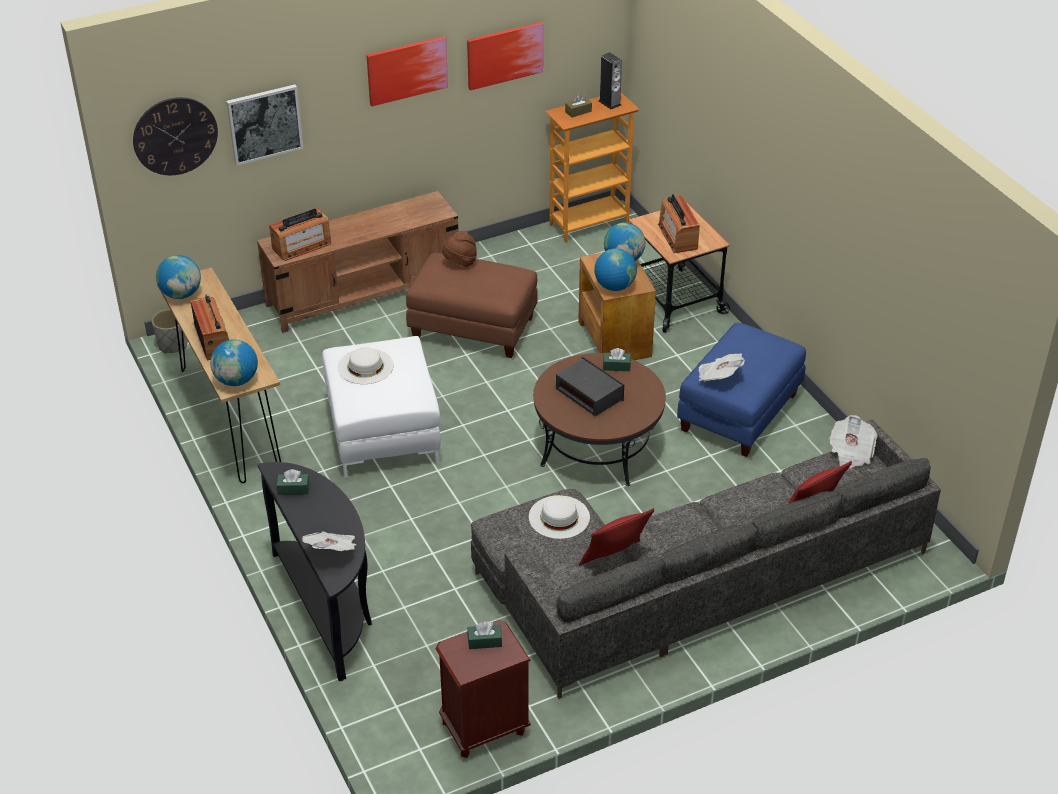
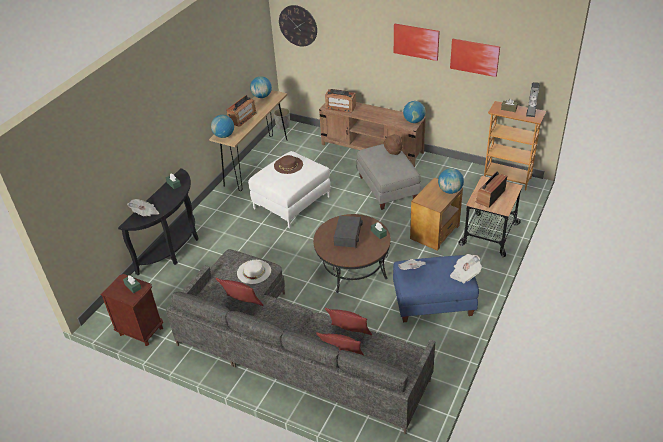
camera: 55 degrees right, 0 degrees up
picture [226,84,303,166] -> none
white hat [338,347,394,384] -> brown hat [274,155,303,174]
brown ottoman [406,253,538,358] -> grey ottoman [356,144,421,210]
globe [594,249,637,291] -> globe moved to [403,101,426,123]
newspaper [829,415,877,469] -> newspaper moved to [450,254,482,283]
none -> red pillow [325,308,372,335]

